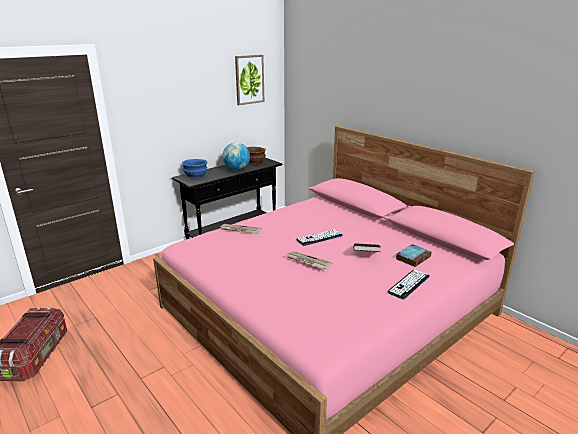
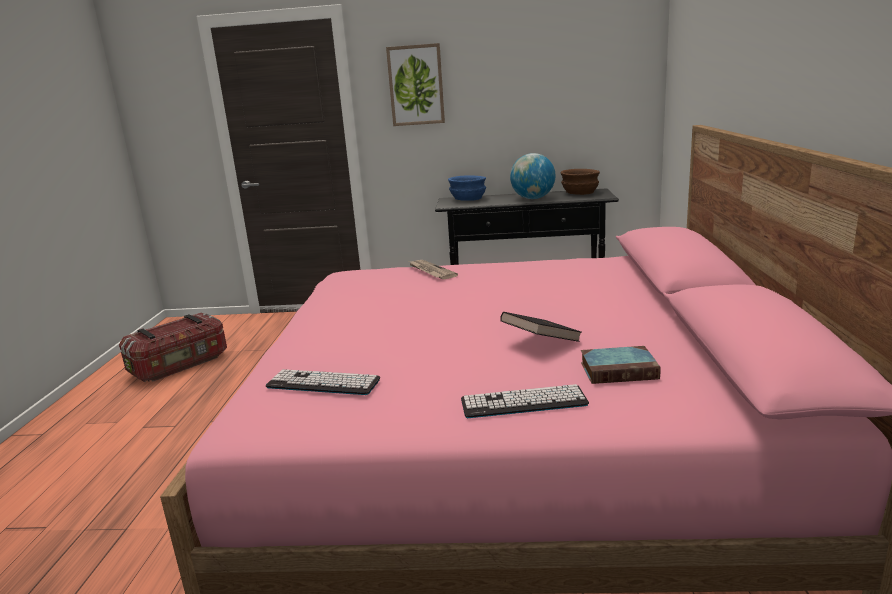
camera: 45 degrees right, 5 degrees down
picture [235,55,264,105] -> picture moved to [386,43,445,126]
newspaper [285,251,332,269] -> none
keyboard [296,229,343,246] -> keyboard moved to [266,369,380,395]

